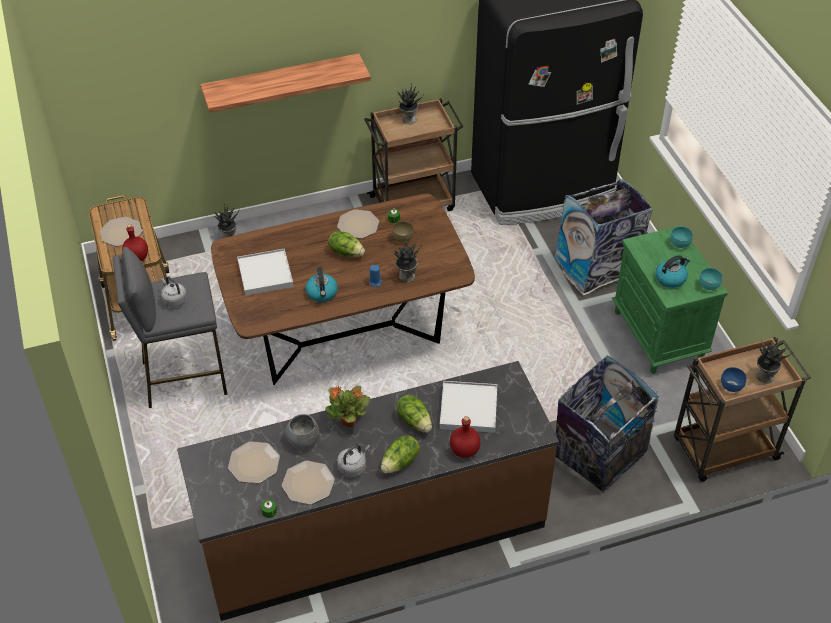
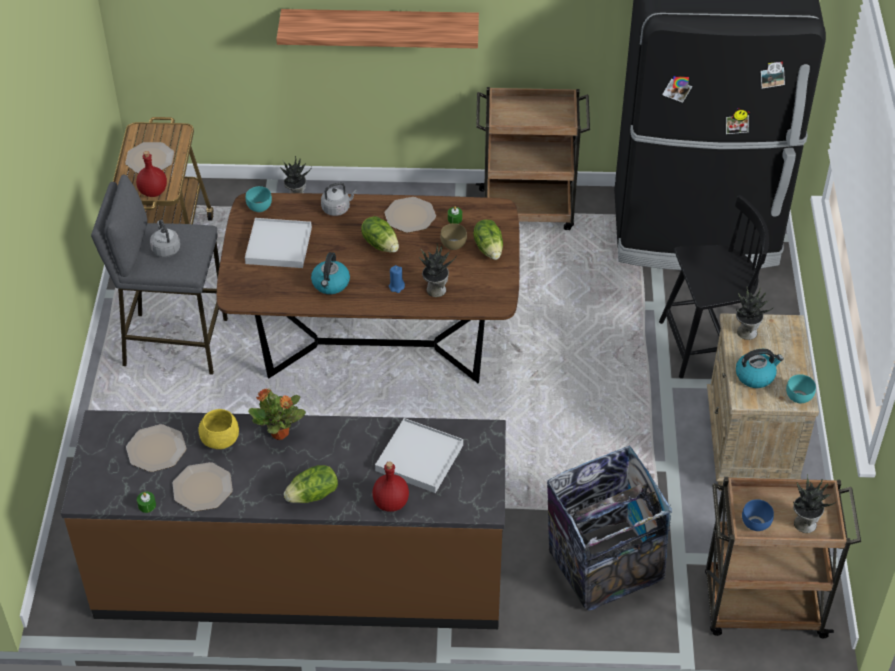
camera: 20 degrees right, 0 degrees up
grey bowl [285,414,320,449] -> yellow bowl [199,409,239,449]
grey kettle [337,444,370,477] -> grey kettle moved to [321,182,357,216]
potted plant [397,83,424,124] -> potted plant moved to [736,287,774,340]
lettuce [397,395,432,433] -> lettuce moved to [473,219,503,260]
trash can [554,179,652,295] -> black chair [659,195,769,378]
green nightstand [612,226,728,374] -> beige nightstand [707,313,819,491]
turquoise bowl [670,226,693,248] -> turquoise bowl moved to [246,186,272,212]

